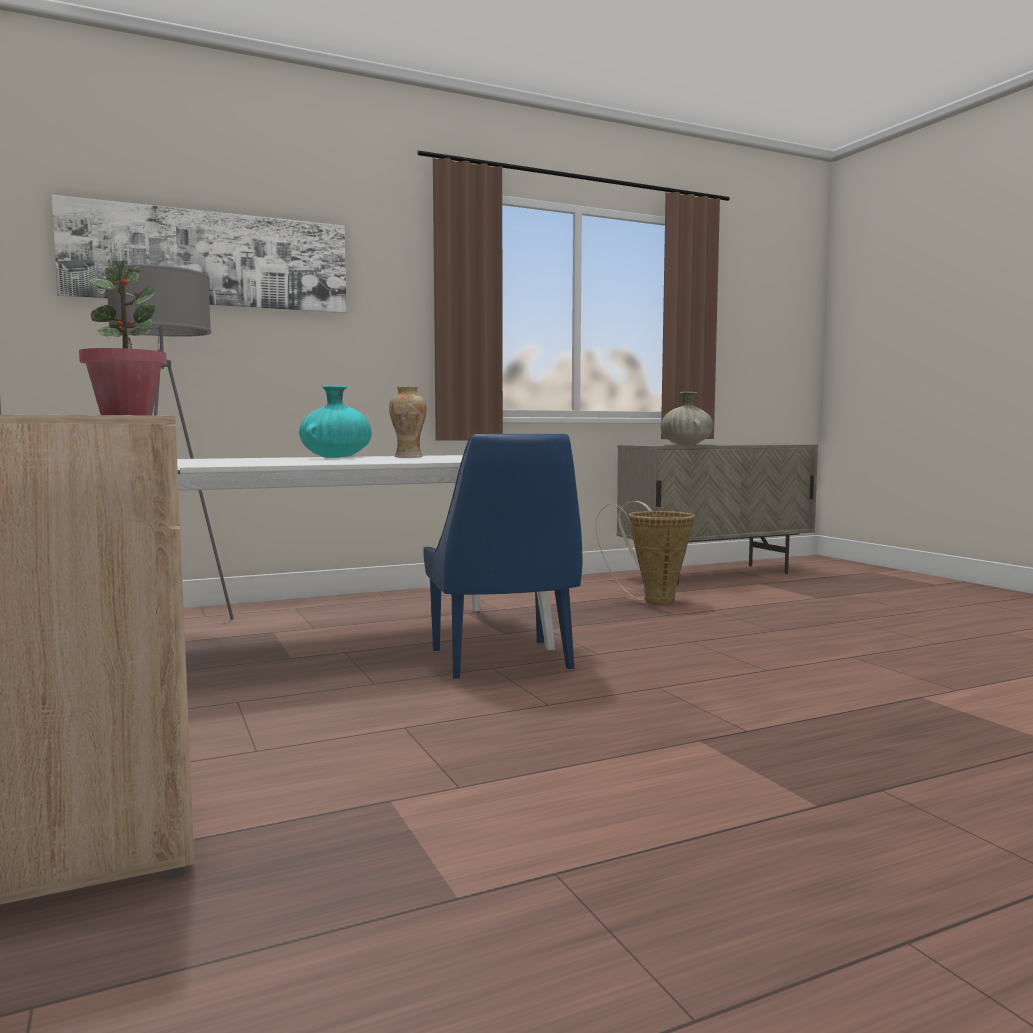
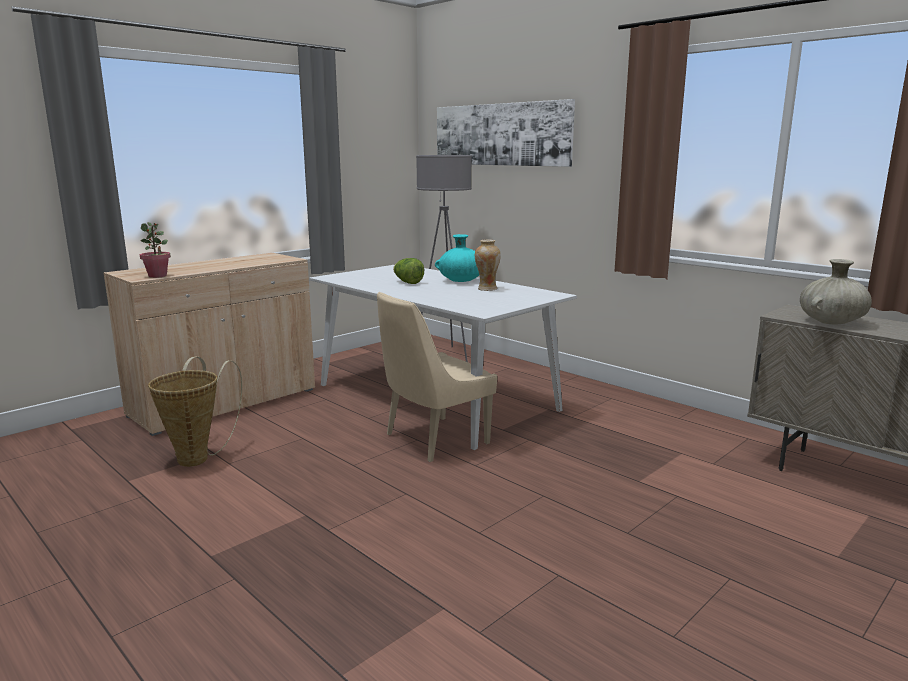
camera: 70 degrees right, 10 degrees up
blue chair [423,434,582,679] -> beige chair [377,292,497,462]
basket [595,501,695,605] -> basket moved to [148,357,242,467]
none -> lettuce [393,258,424,284]

